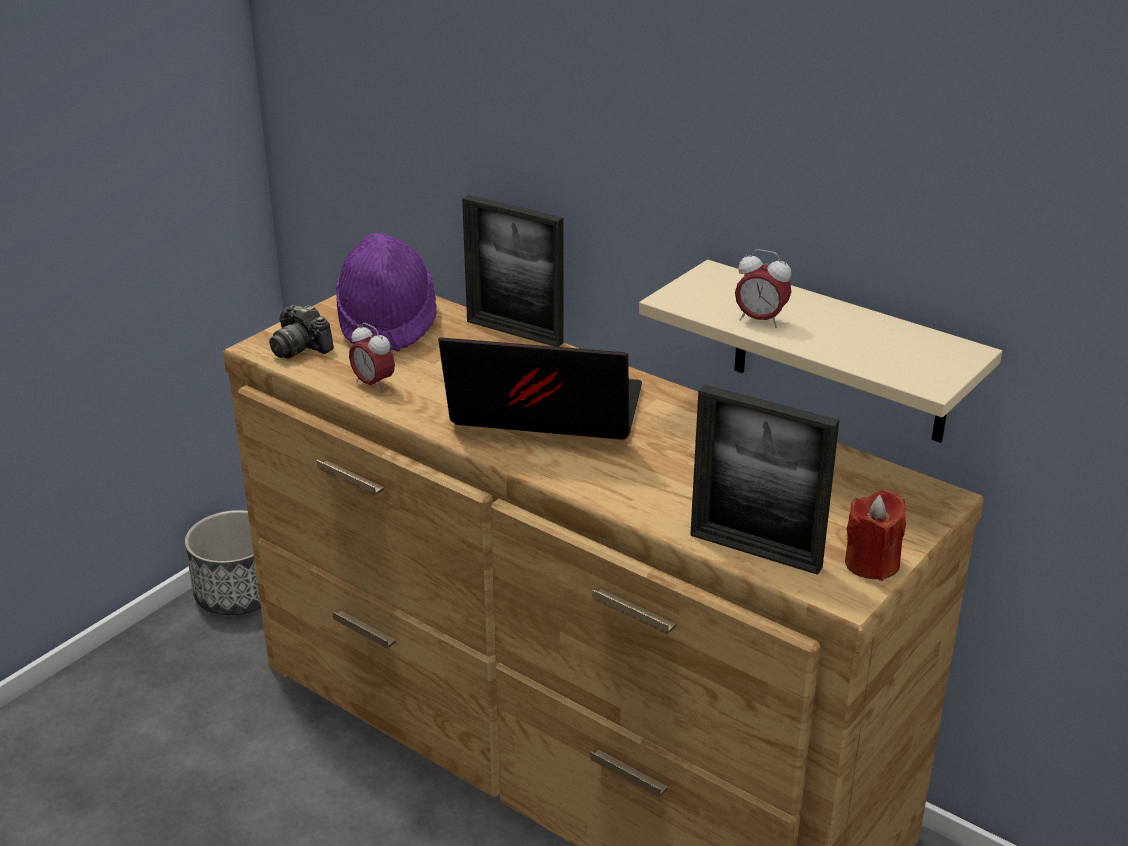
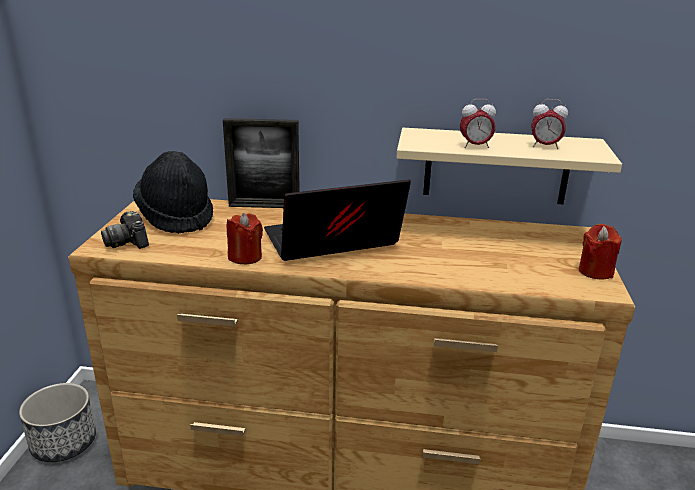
camera: 30 degrees left, 5 degrees down
camera [269,305,334,359] -> camera turned 45 degrees clockwise [101,211,149,249]
purple hat [336,233,437,351] -> black hat [133,151,213,234]
alarm clock [349,323,395,393] -> alarm clock moved to [531,99,568,149]
picture frame [690,384,840,575] -> none
none -> red candle [227,213,263,264]

